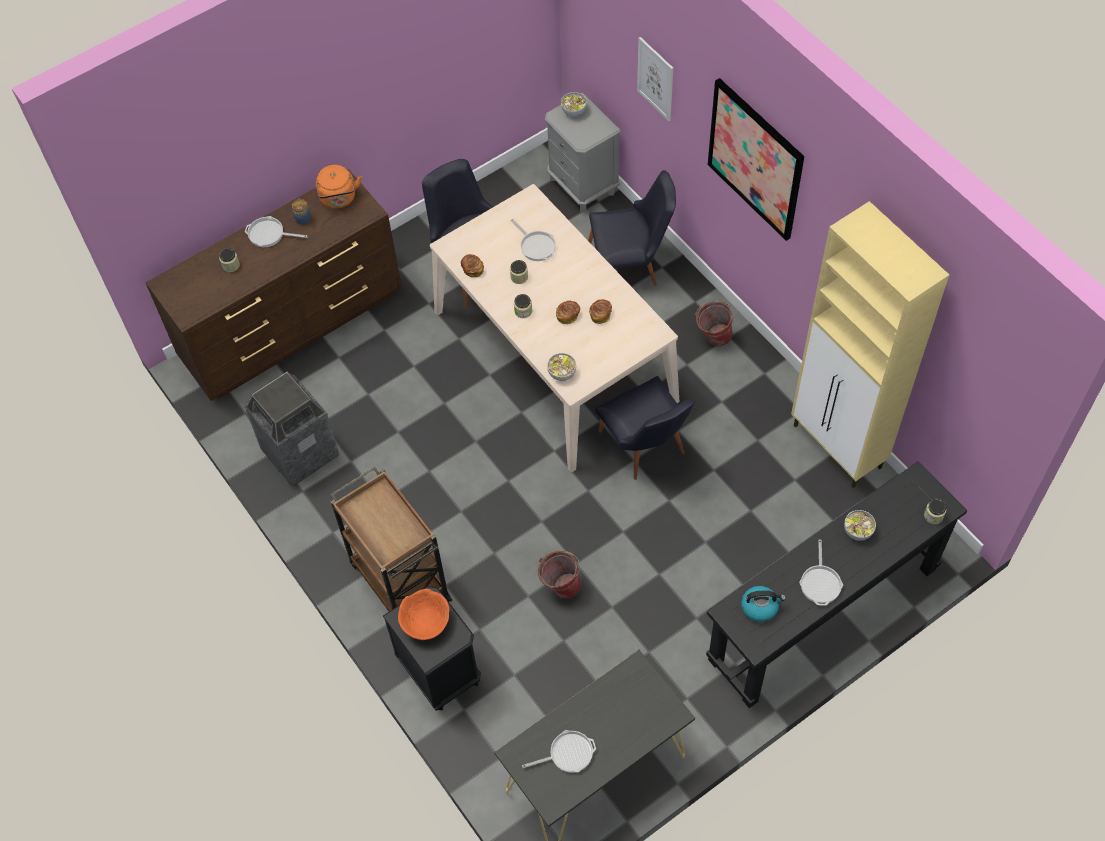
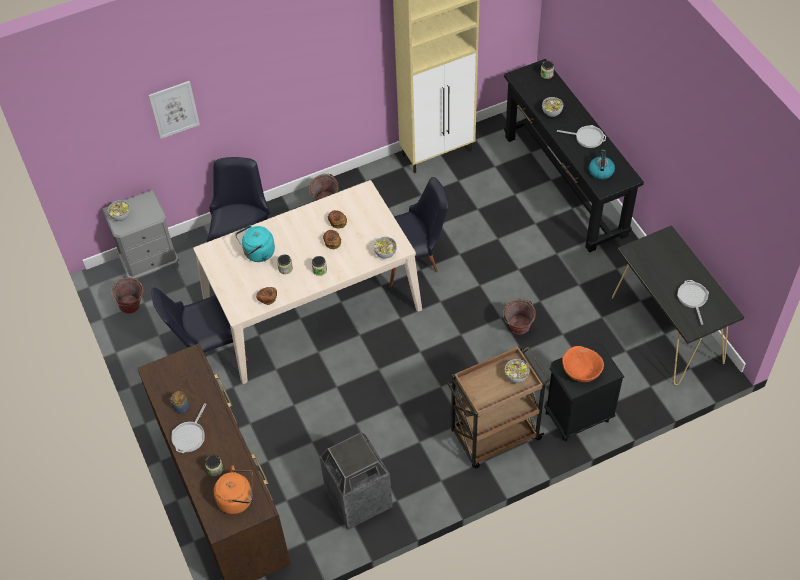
camera: 80 degrees left, 5 degrees down
orange kettle [316,165,362,209] -> orange kettle moved to [214,466,253,514]
frying pan [511,219,556,261] -> turquoise kettle [235,225,275,262]
picture [708,78,804,241] -> none
none -> bucket [111,276,144,314]
none -> bowl [505,359,530,383]

